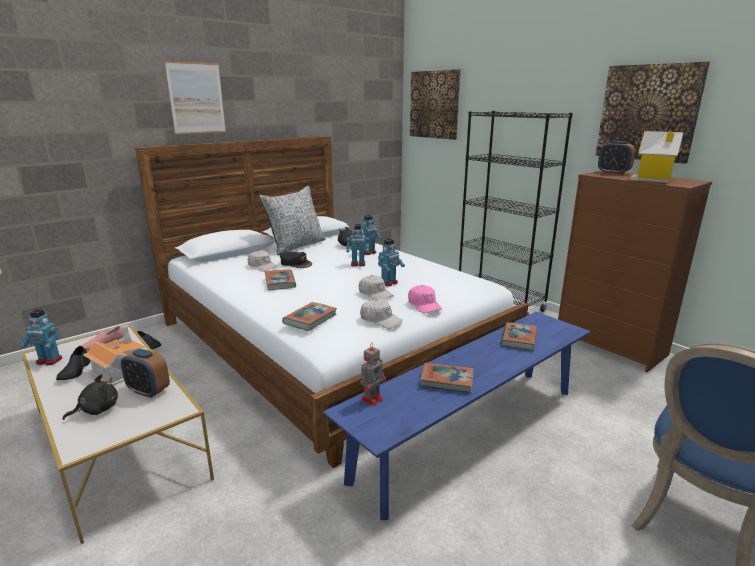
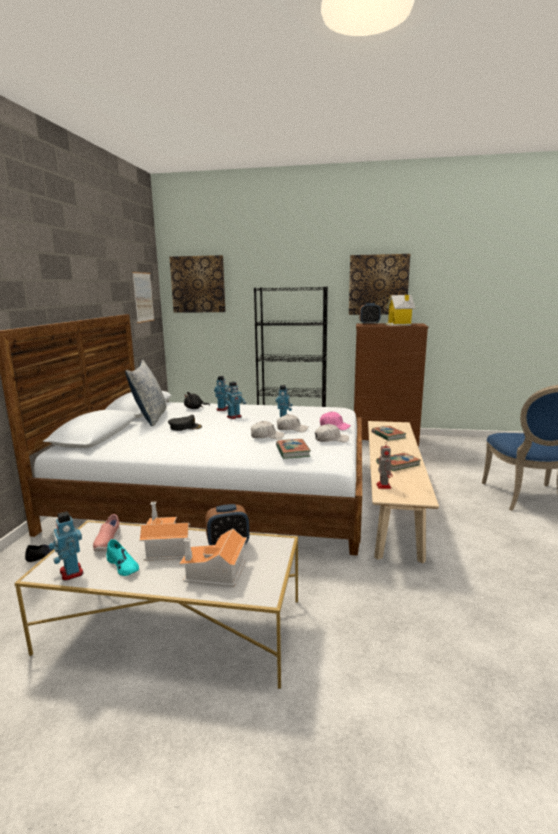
camera: 40 degrees left, 5 degrees down
toy robot [21,309,62,365] -> toy robot turned 90 degrees clockwise [49,511,83,581]
black shoe [56,346,90,380] -> turquoise shoe [106,539,139,576]
black plush toy [63,374,118,420] -> toy house [179,528,247,587]
picture [165,61,226,134] -> picture moved to [132,272,154,323]
white cap [248,250,278,272] -> white cap moved to [251,421,284,440]
book [265,269,296,290] -> none
blue bench [323,312,590,520] -> beige bench [368,421,439,564]

